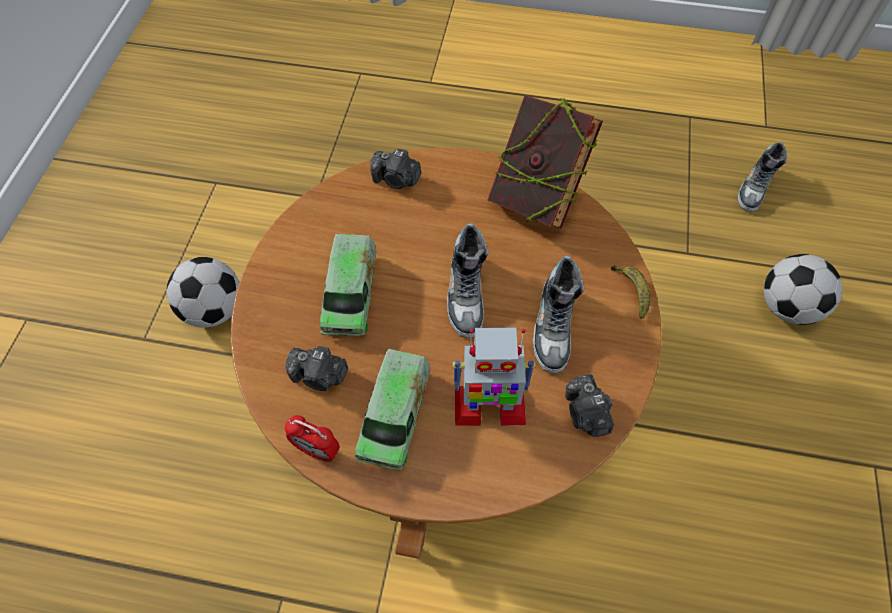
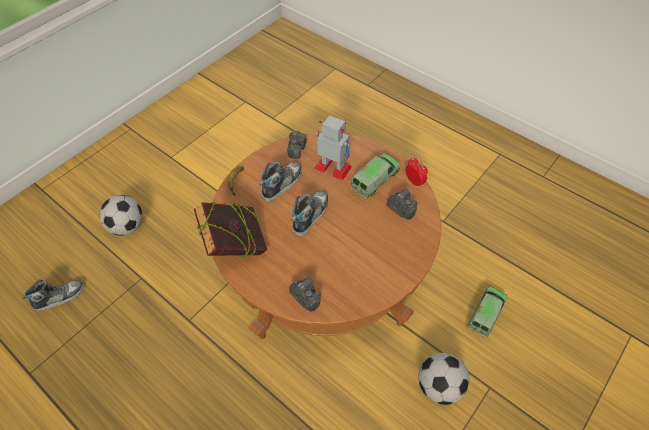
camera: 150 degrees left, 5 degrees down
toy truck [320,234,377,336] -> toy truck moved to [468,286,507,338]

